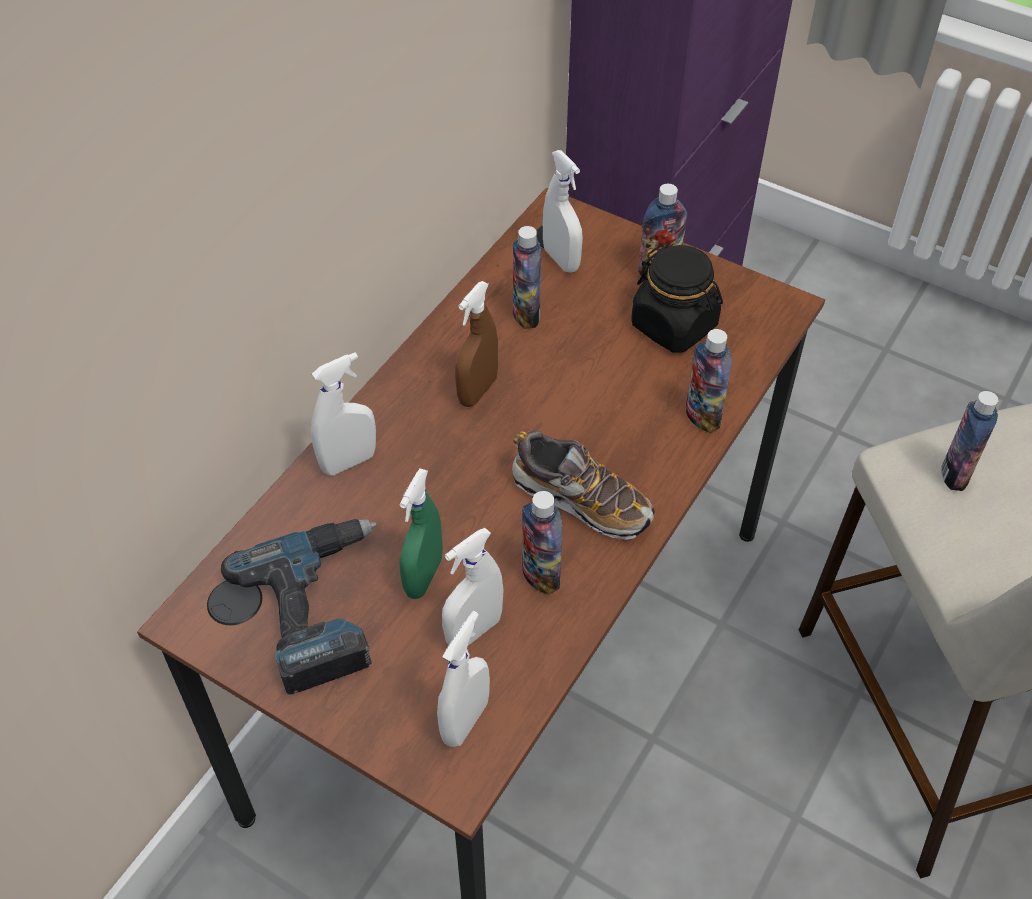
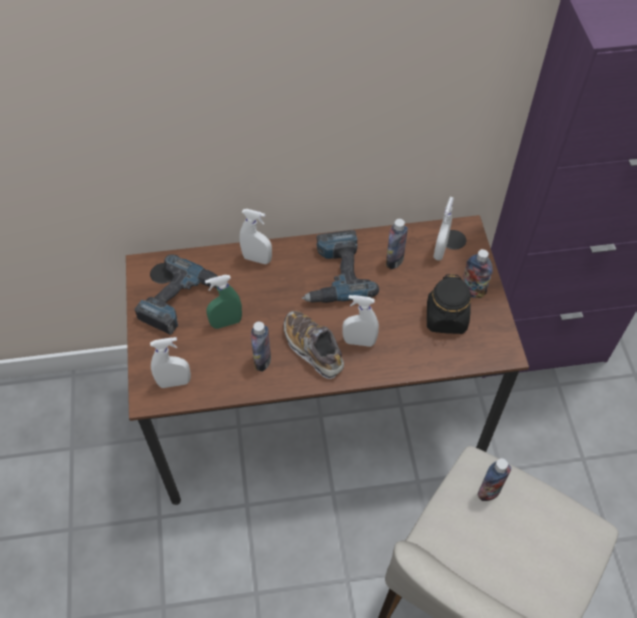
camera: 50 degrees right, 5 degrees up
white spray bottle [442,528,504,645] -> white spray bottle moved to [342,295,379,347]
brown spray bottle [455,281,498,407] -> power drill [302,230,379,303]
shoe [512,430,655,540] -> shoe turned 150 degrees clockwise [283,311,344,379]
bottle [686,329,732,433] -> none

